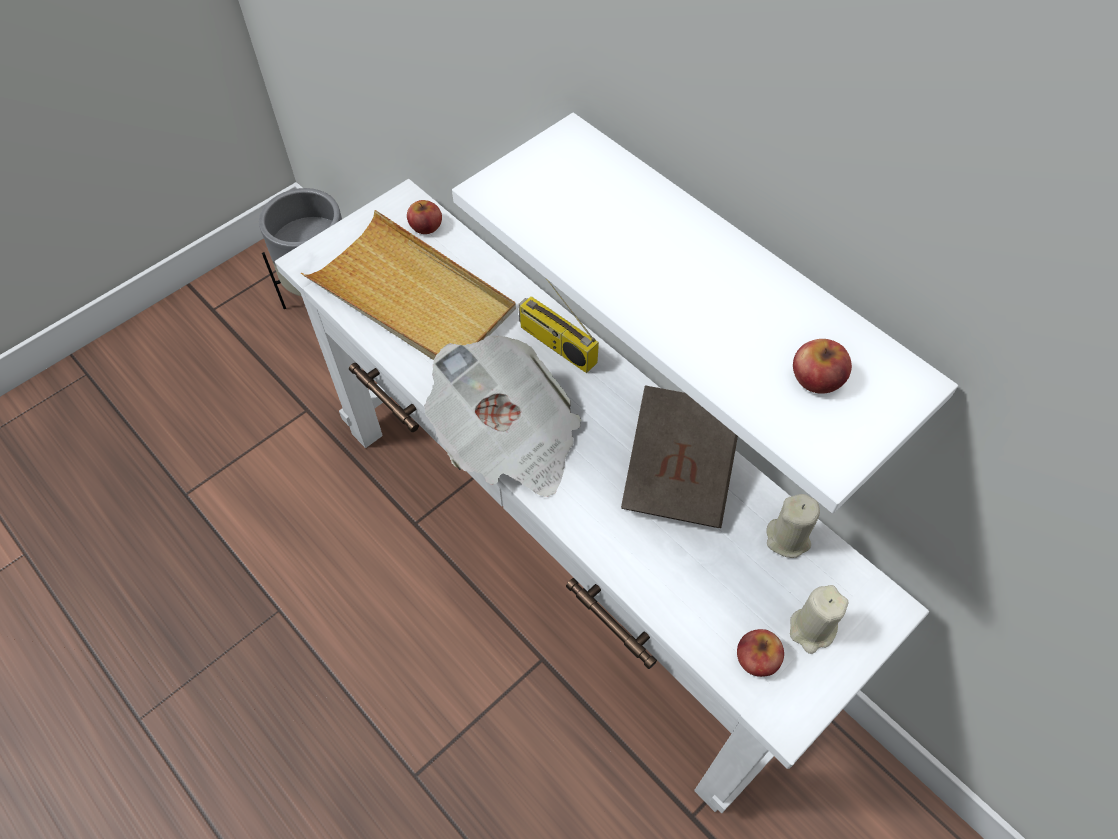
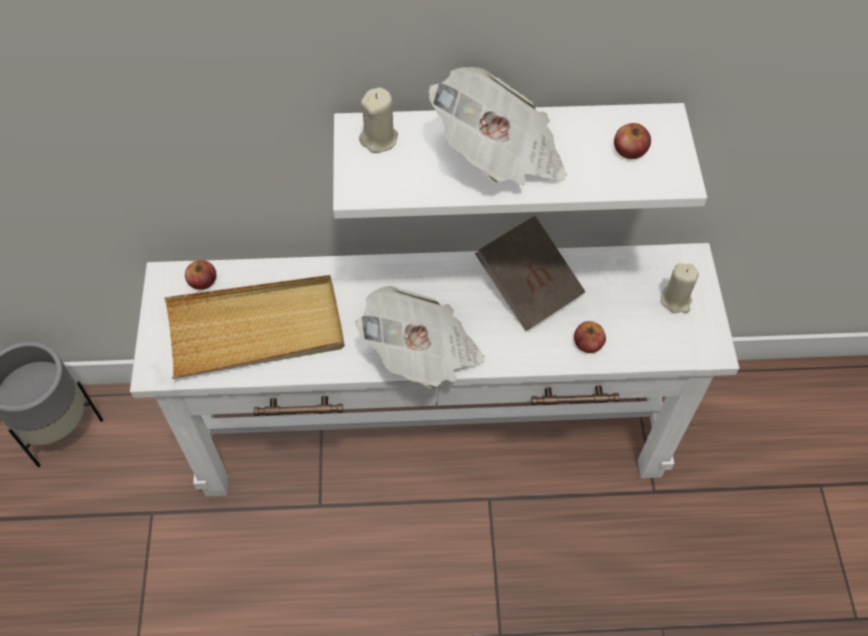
camera: 50 degrees left, 0 degrees up
radio [518,280,599,373] -> none
apple [737,629,784,677] -> apple moved to [574,321,606,353]
beige candle [766,494,820,558] -> beige candle moved to [359,87,398,153]
none -> newspaper [429,67,567,186]

